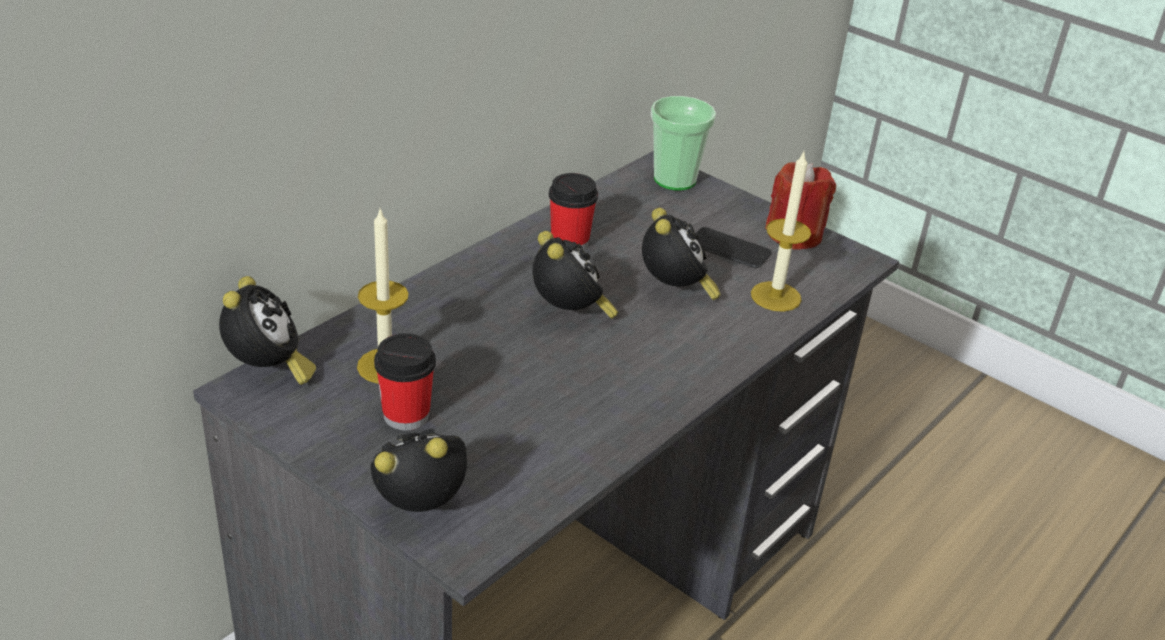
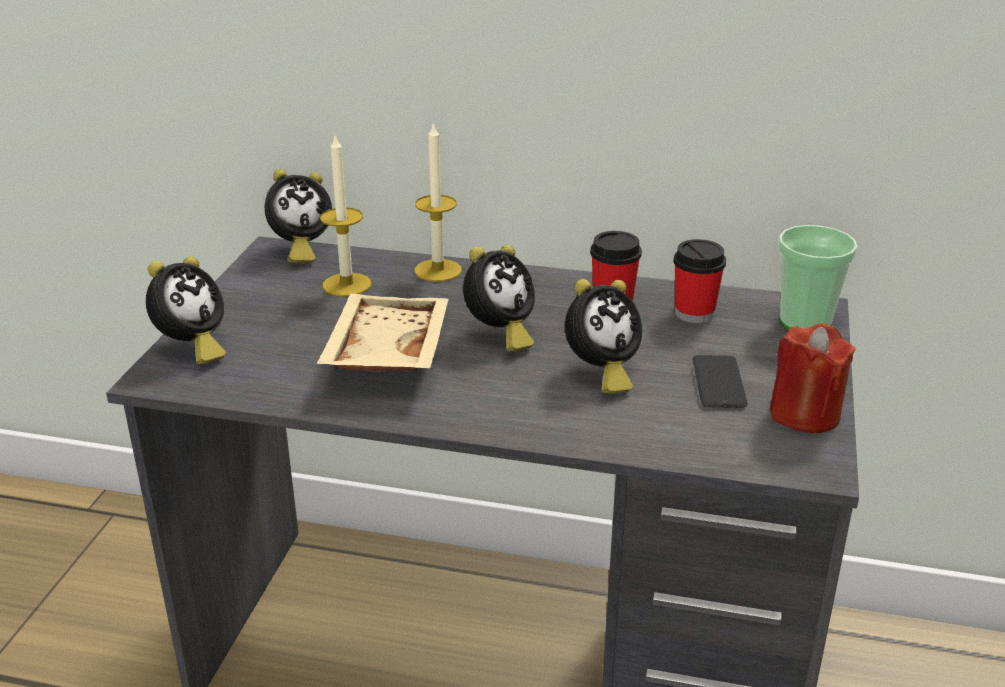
camera: 65 degrees right, 5 degrees down
alarm clock [370,428,467,512] -> alarm clock turned 75 degrees clockwise [146,256,226,364]
cup [374,333,436,430] -> cup moved to [673,239,726,323]
candle [751,152,811,312] -> candle moved to [415,122,462,282]
none -> beige tray [317,293,449,372]

